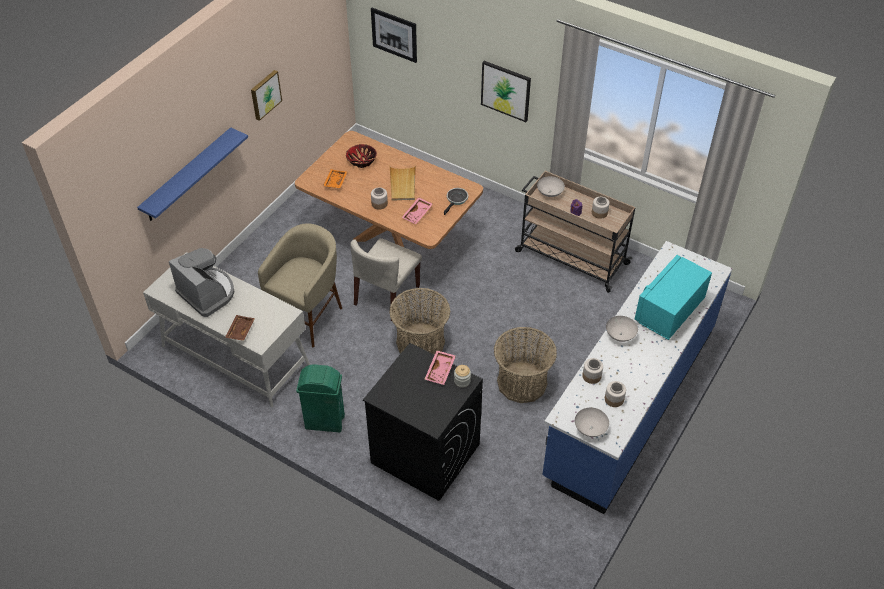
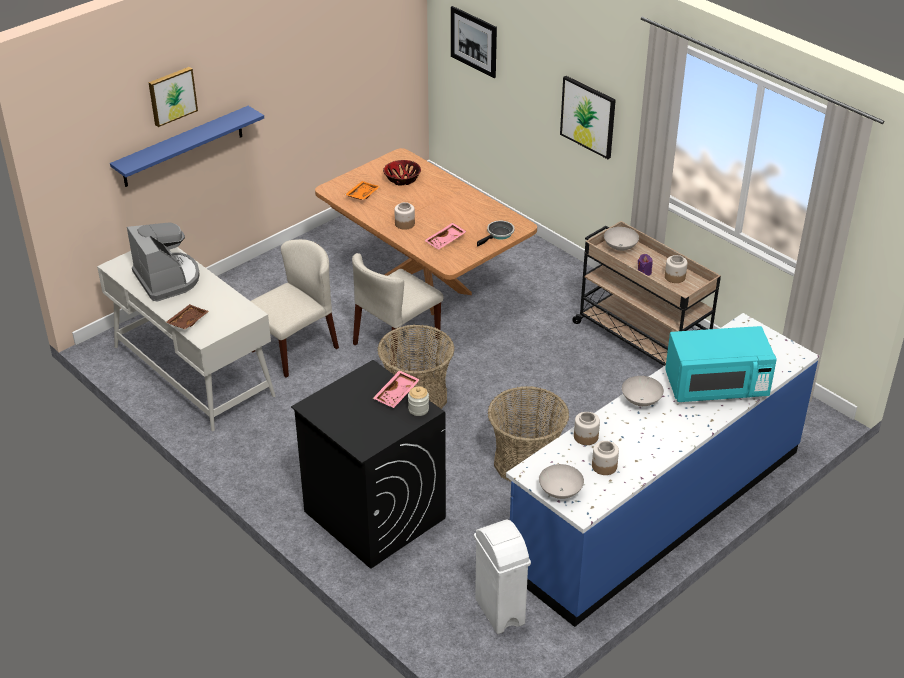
camera: 15 degrees right, 10 degrees down
picture [251,70,282,121] -> picture moved to [148,67,198,127]
beige stool [258,223,342,347] -> beige chair [251,239,339,378]
green trash can [296,364,345,432] -> none
beige tray [390,165,416,201] -> none
turquoise microwave [635,255,712,340] -> turquoise microwave turned 150 degrees counterclockwise [665,326,777,402]
none -> white trash can [474,520,531,634]

